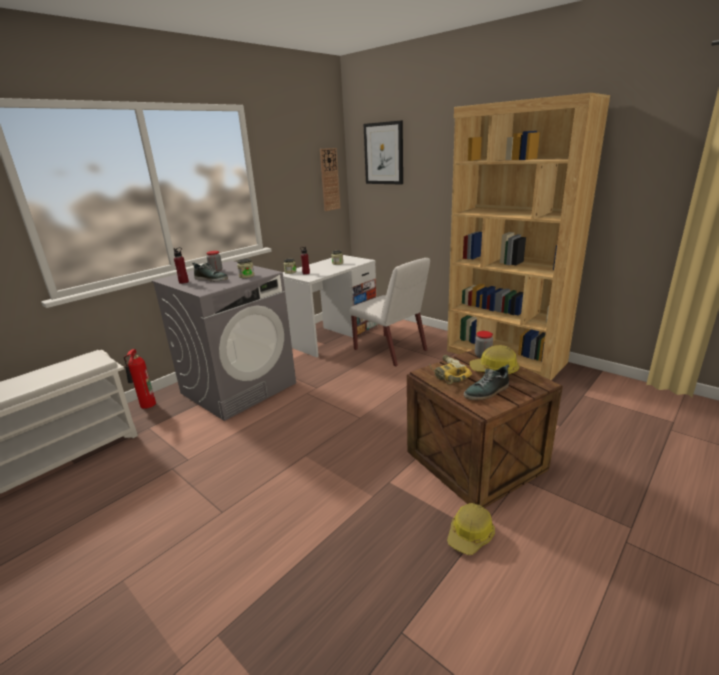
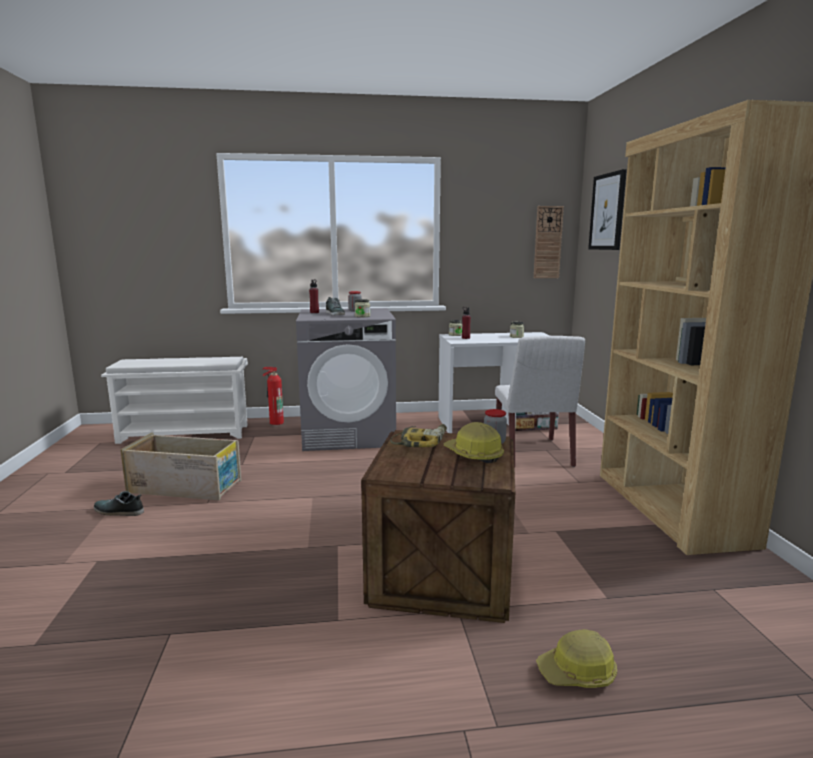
camera: 40 degrees right, 10 degrees down
hard hat [447,503,495,555] -> hard hat moved to [536,629,617,688]
shoe [464,364,509,400] -> shoe moved to [94,491,144,516]
none -> crate [120,433,242,500]

